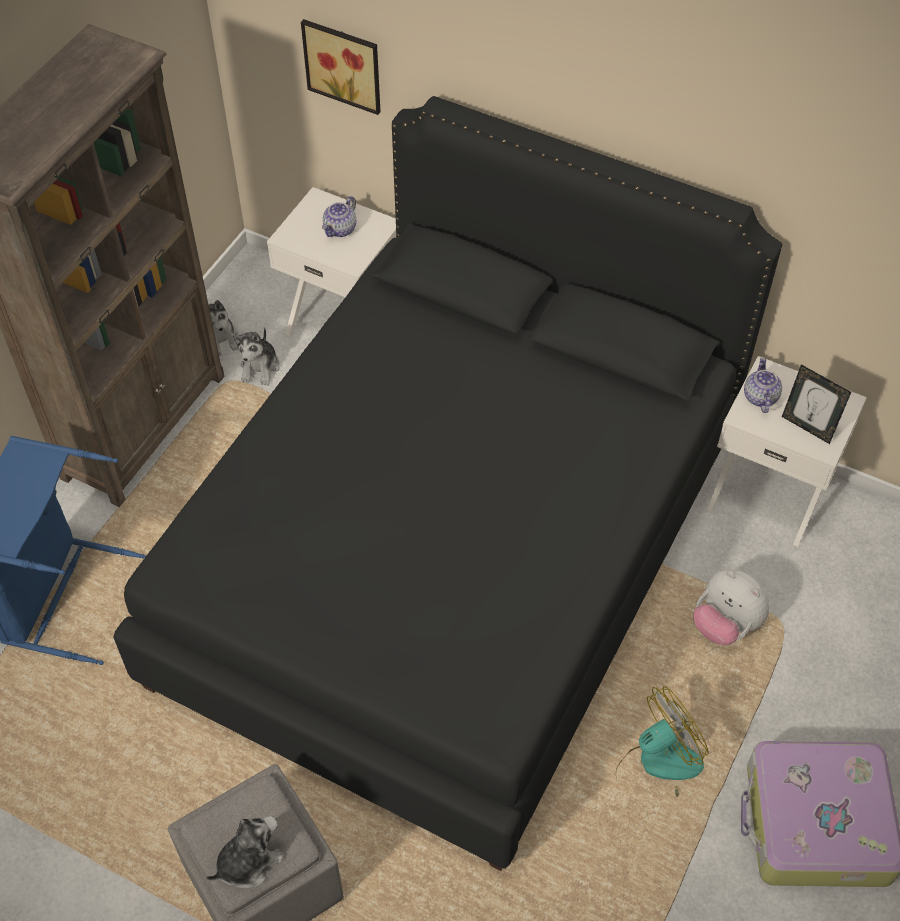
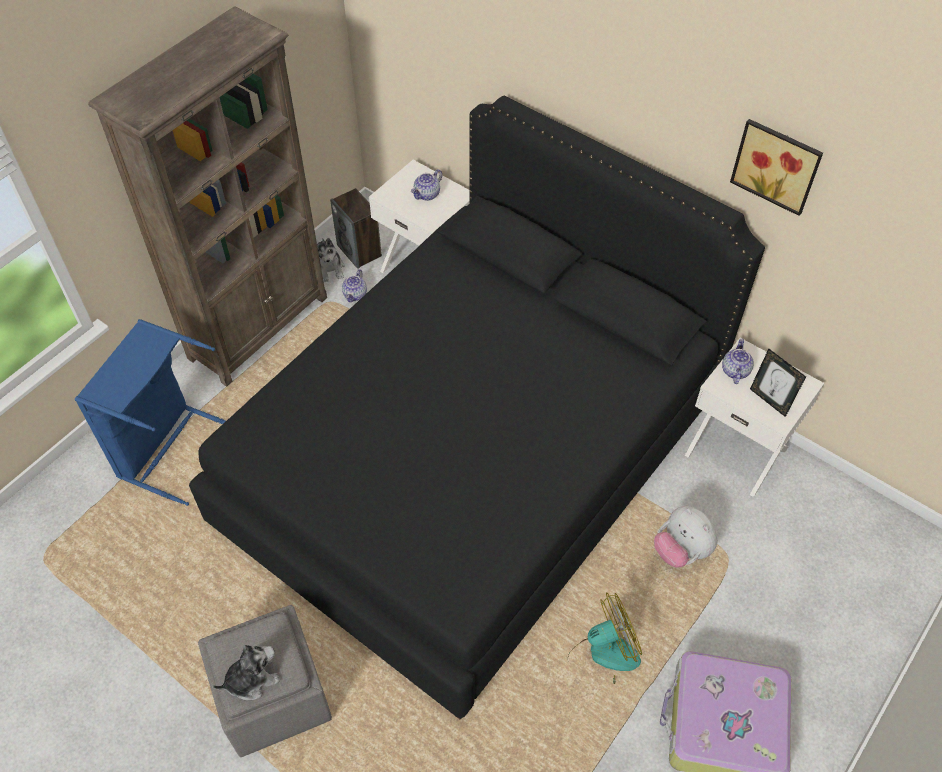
camera: 10 degrees right, 0 degrees up
plush toy [232,327,280,386] -> teapot [342,269,367,302]
picture [301,19,380,115] -> picture moved to [730,119,823,216]
none -> speaker [330,188,382,269]

